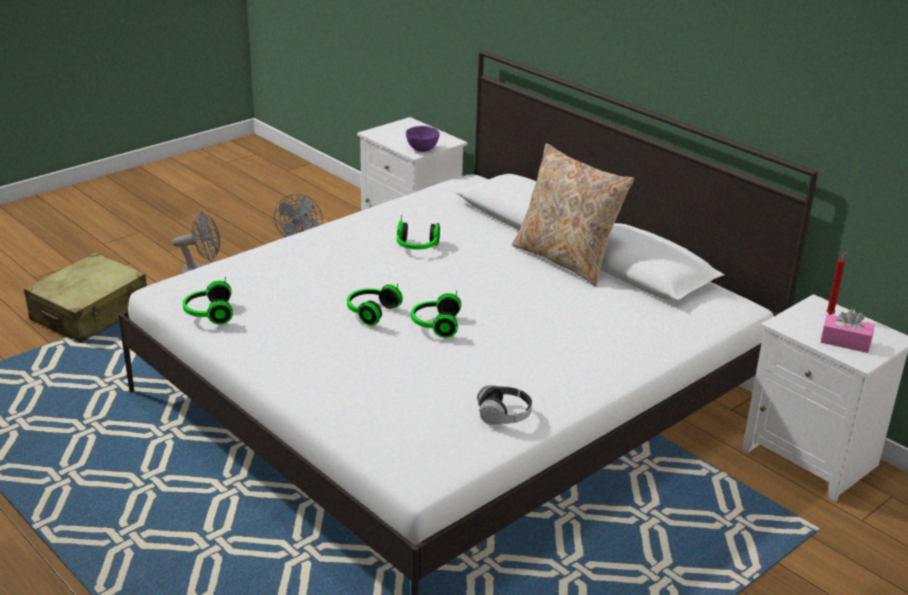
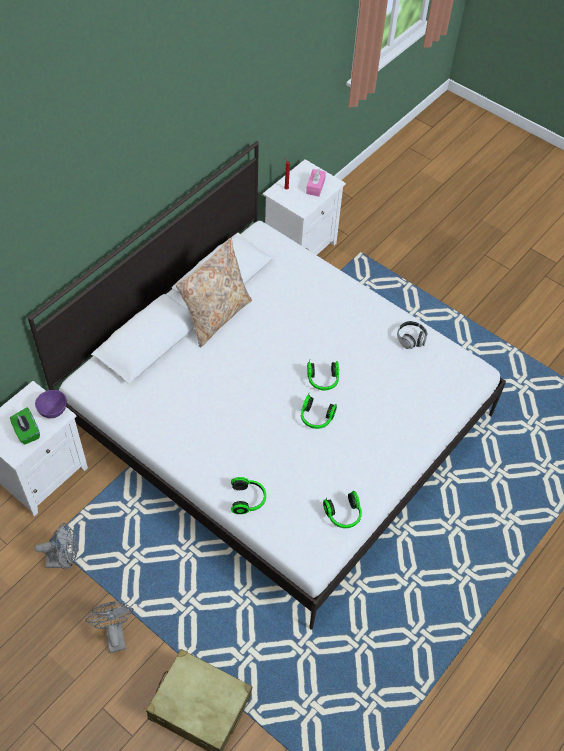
camera: 100 degrees left, 25 degrees up
headphones [397,215,440,250] -> headphones moved to [231,477,266,514]
none -> green tissue box [10,407,40,444]

